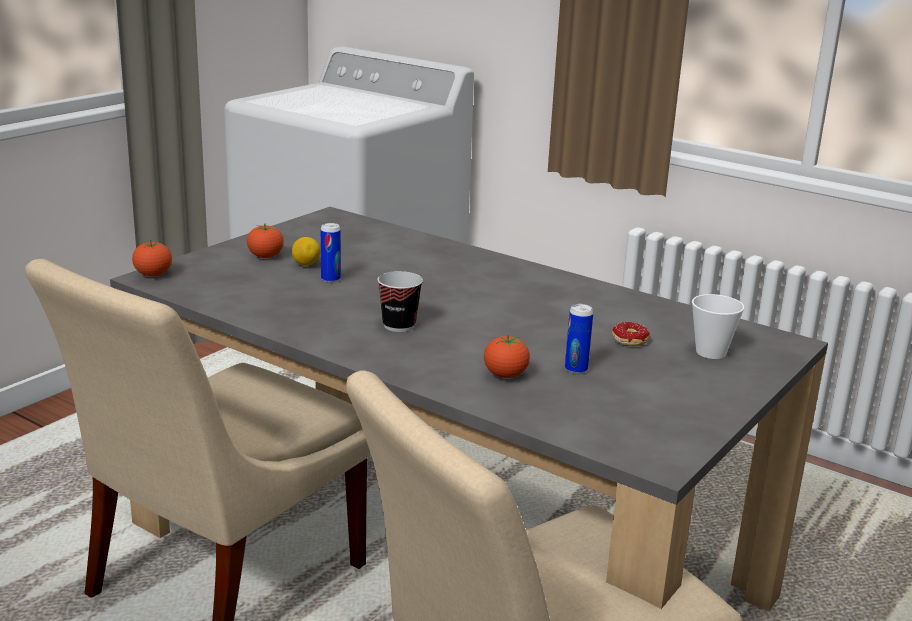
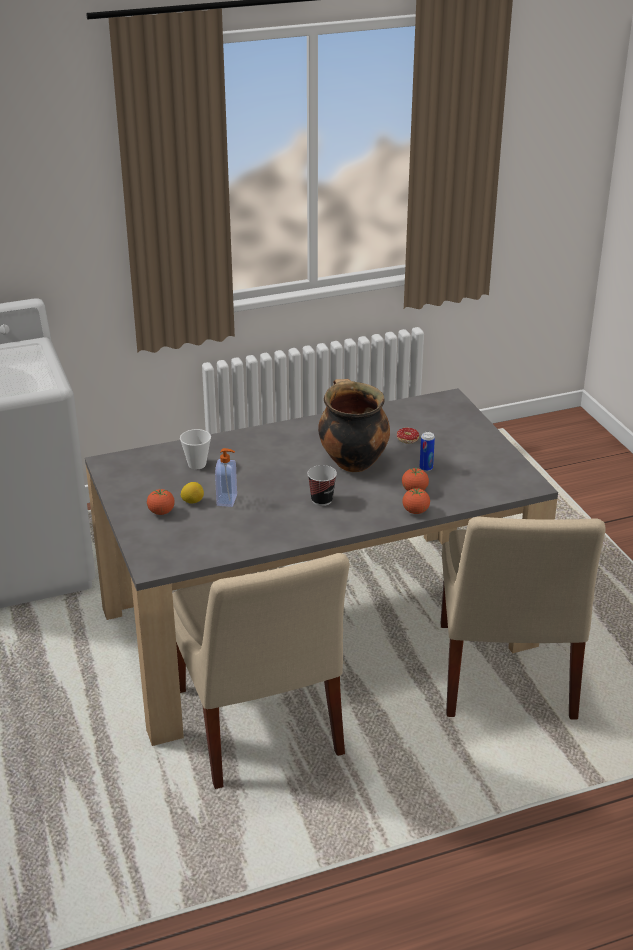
camera: 55 degrees left, 10 degrees up
tomato [132,240,172,276] -> tomato moved to [402,488,430,514]
can [321,223,341,283] -> soap dispenser [215,448,237,507]
cup [692,294,744,359] -> cup moved to [180,429,211,469]
none -> cooking pot [318,379,390,472]

